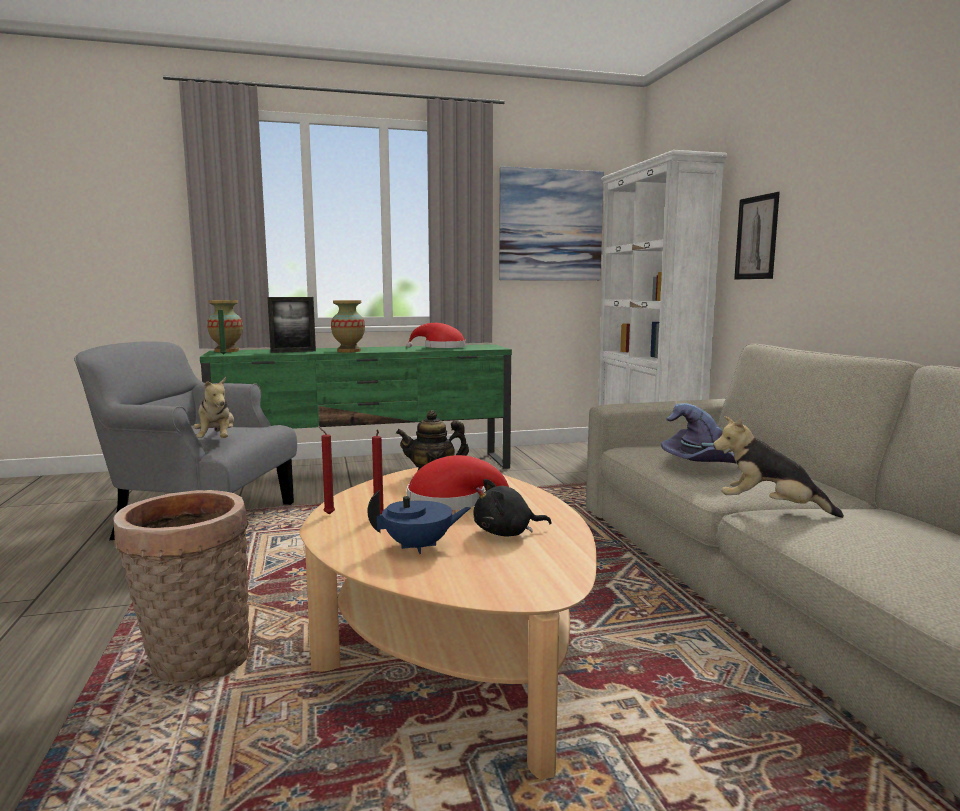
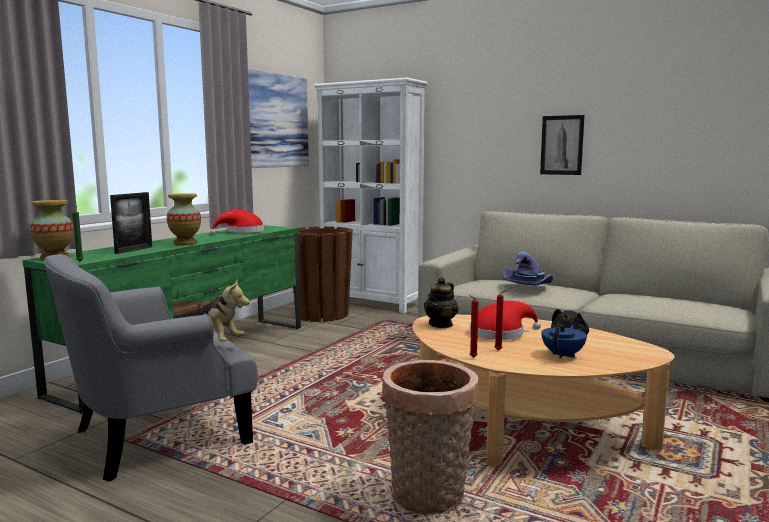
camera: 45 degrees left, 0 degrees up
plush toy [713,416,844,518] -> none
picture [734,192,780,279] -> picture moved to [540,115,585,175]
none -> brown planter [293,226,353,322]

